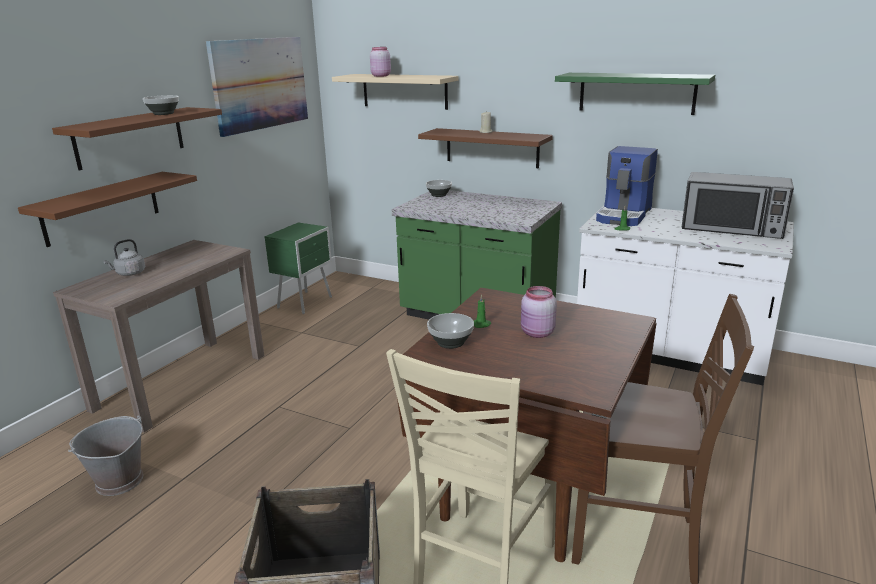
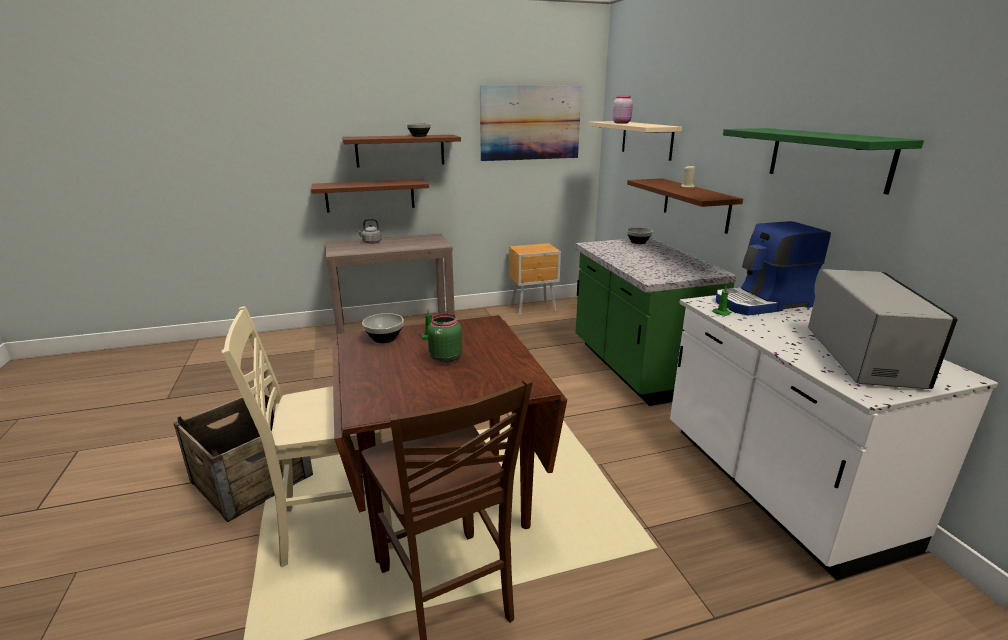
camera: 45 degrees right, 0 degrees up
grey bucket [68,415,143,496] -> none
green nightstand [264,222,332,314] -> brown nightstand [509,243,561,316]
pink jar [521,286,557,338] -> green jar [428,313,462,364]
microwave [682,172,794,239] -> microwave turned 150 degrees counterclockwise [808,269,958,389]

